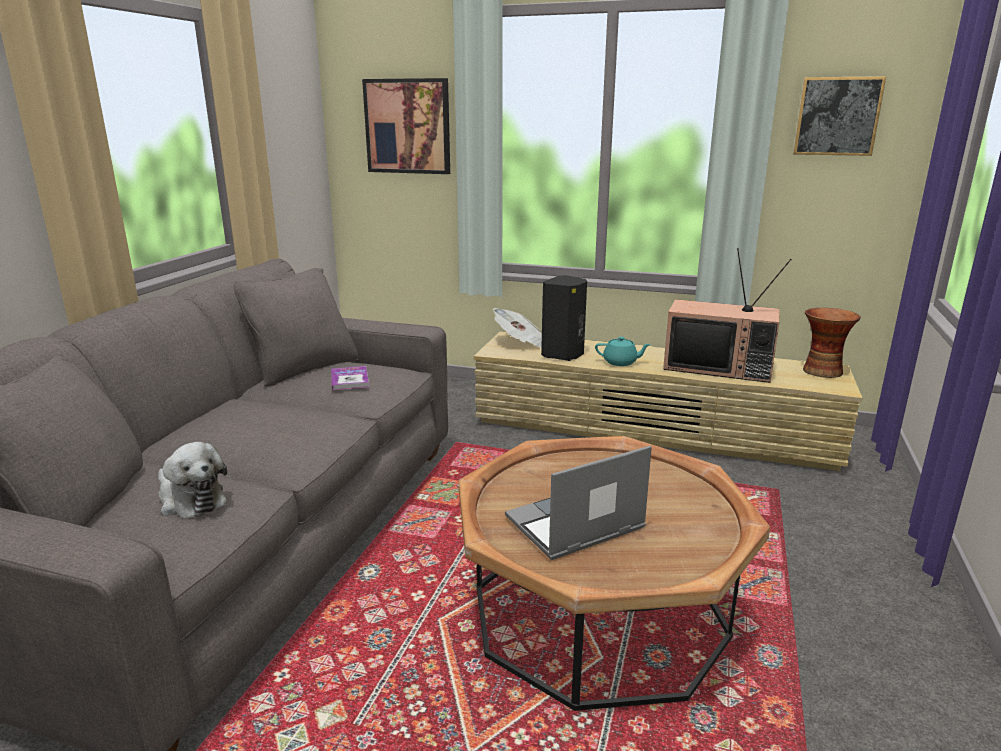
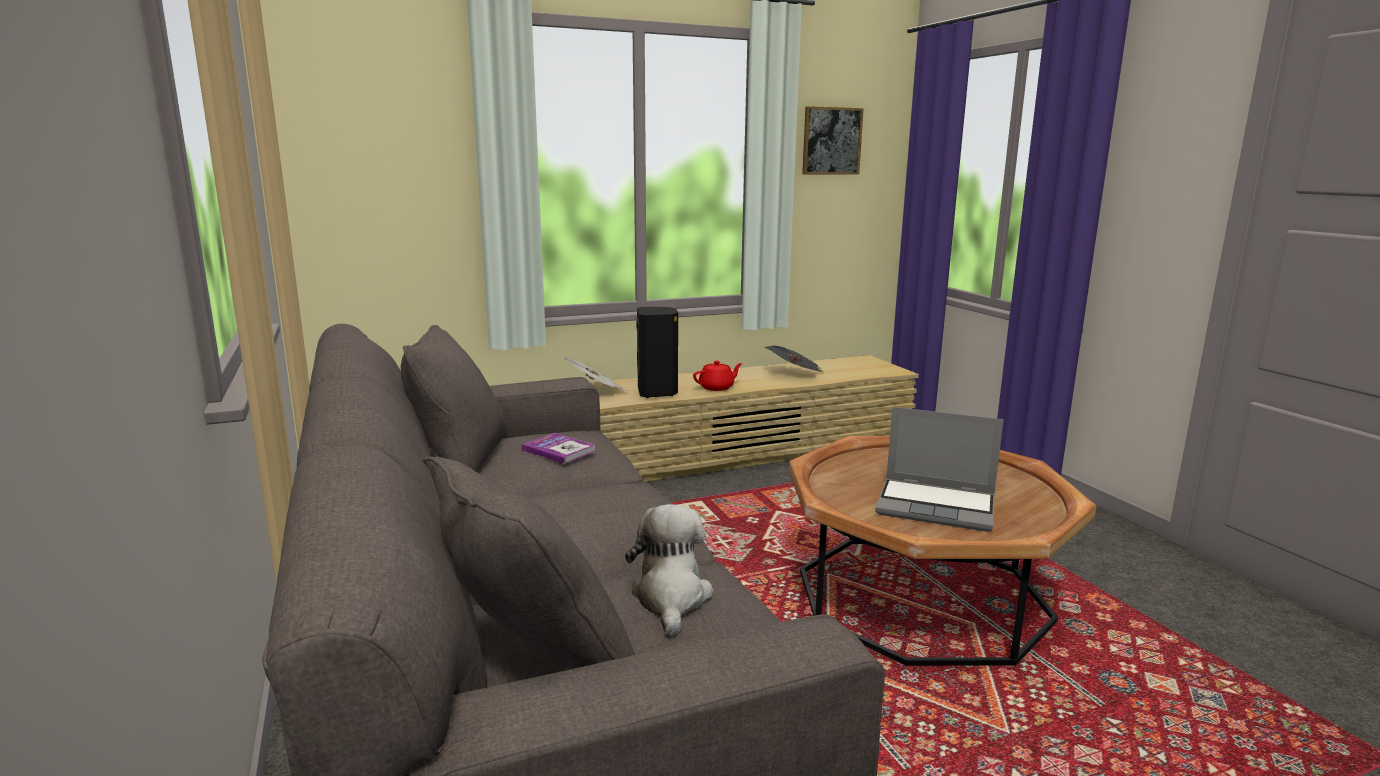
camera: 40 degrees left, 5 degrees down
plush toy [158,442,227,518] -> plush toy turned 90 degrees counterclockwise [625,504,713,636]
picture [362,78,450,174] -> none
laptop [505,445,652,560] -> laptop turned 90 degrees counterclockwise [875,407,1004,532]
turquoise teapot [595,337,651,366] -> red teapot [693,361,743,391]
television [663,248,792,383] -> newspaper [765,345,822,371]
vase [803,308,861,378] -> none

